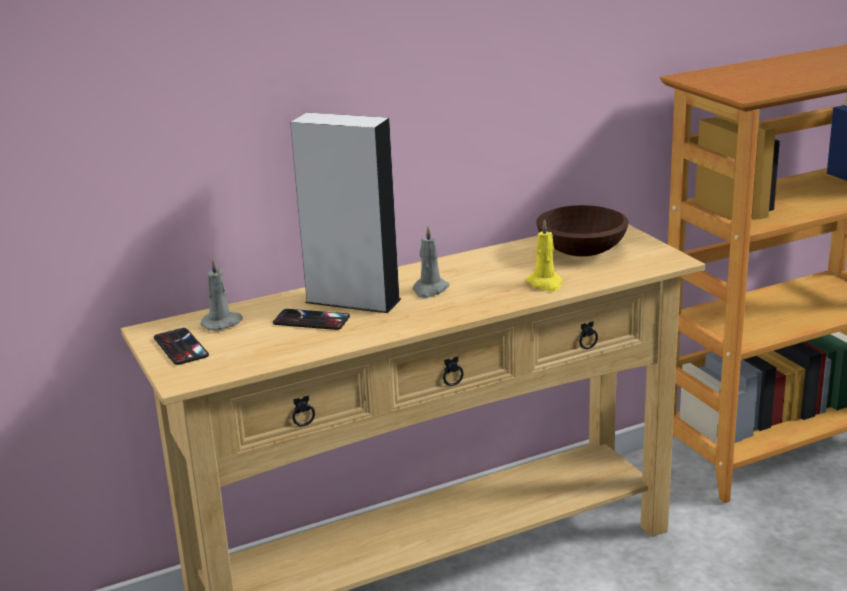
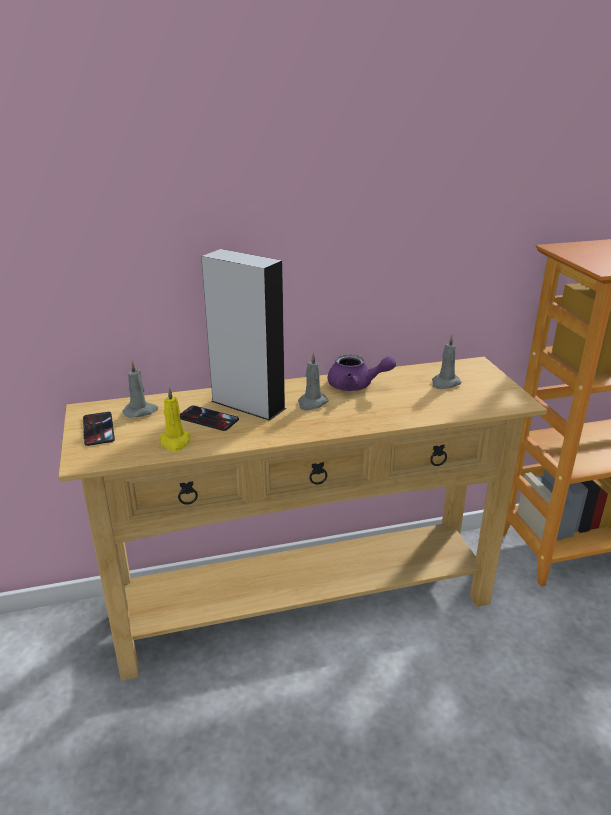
camera: 10 degrees right, 5 degrees up
yellow candle [525,219,563,291] -> yellow candle moved to [159,387,190,452]
brown bowl [536,205,629,257] -> grey candle [432,335,462,389]
none -> purple teapot [327,354,396,391]

